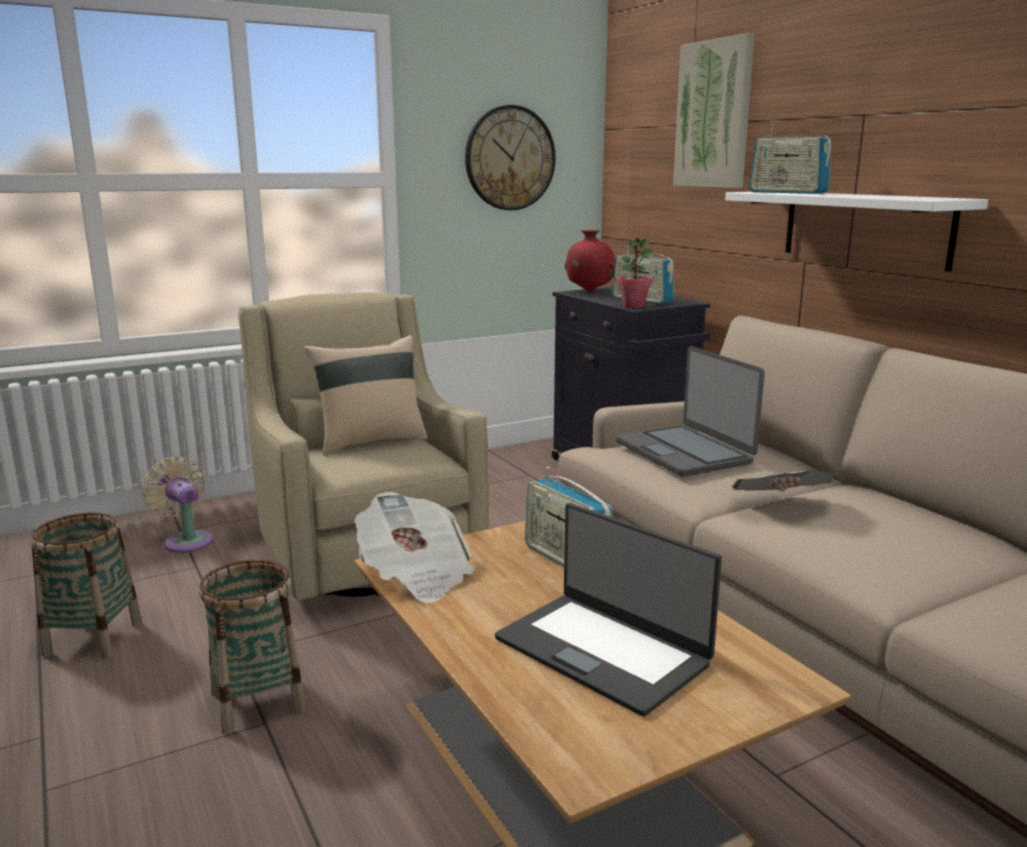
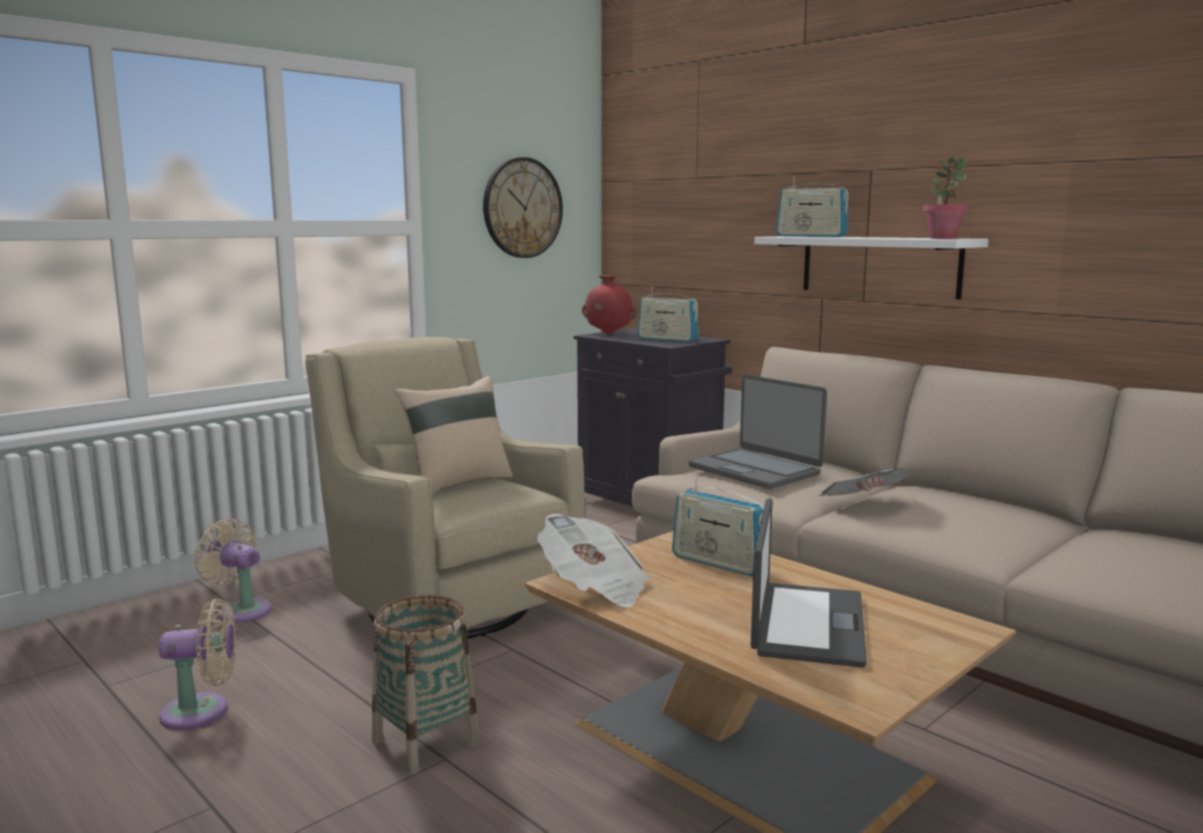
camera: 15 degrees left, 5 degrees down
basket [32,512,142,659] -> beige fan [159,599,236,730]
laptop [495,503,722,716] -> laptop turned 105 degrees counterclockwise [751,498,867,668]
potted plant [617,238,654,308] -> potted plant moved to [923,157,968,239]
picture [673,33,755,188] -> none

